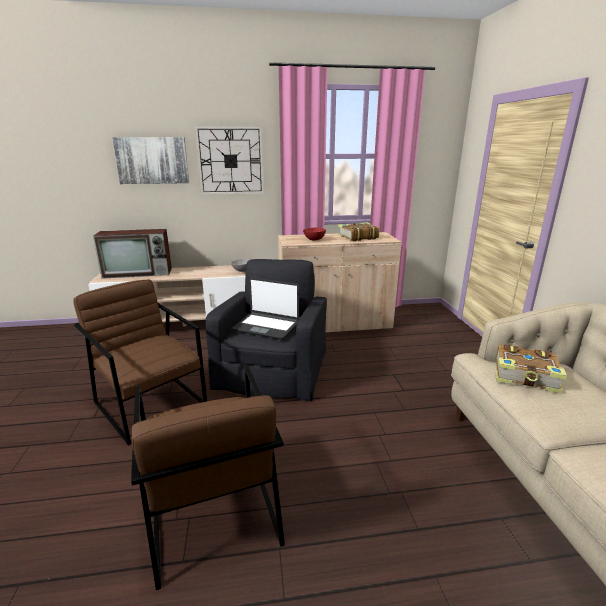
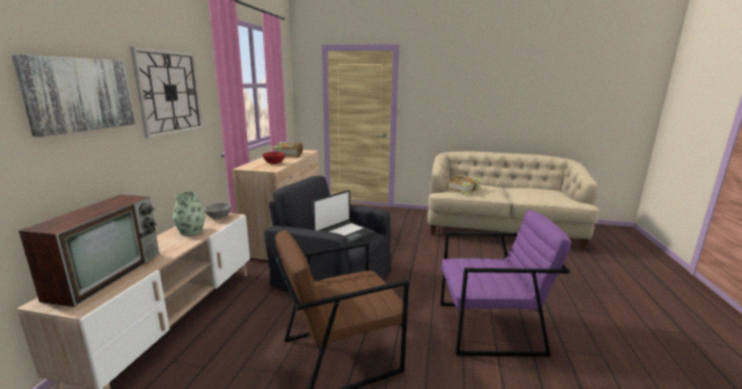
camera: 70 degrees left, 5 degrees down
brown armchair [131,365,285,590] -> purple armchair [440,210,571,356]
none -> vase [173,192,205,236]

